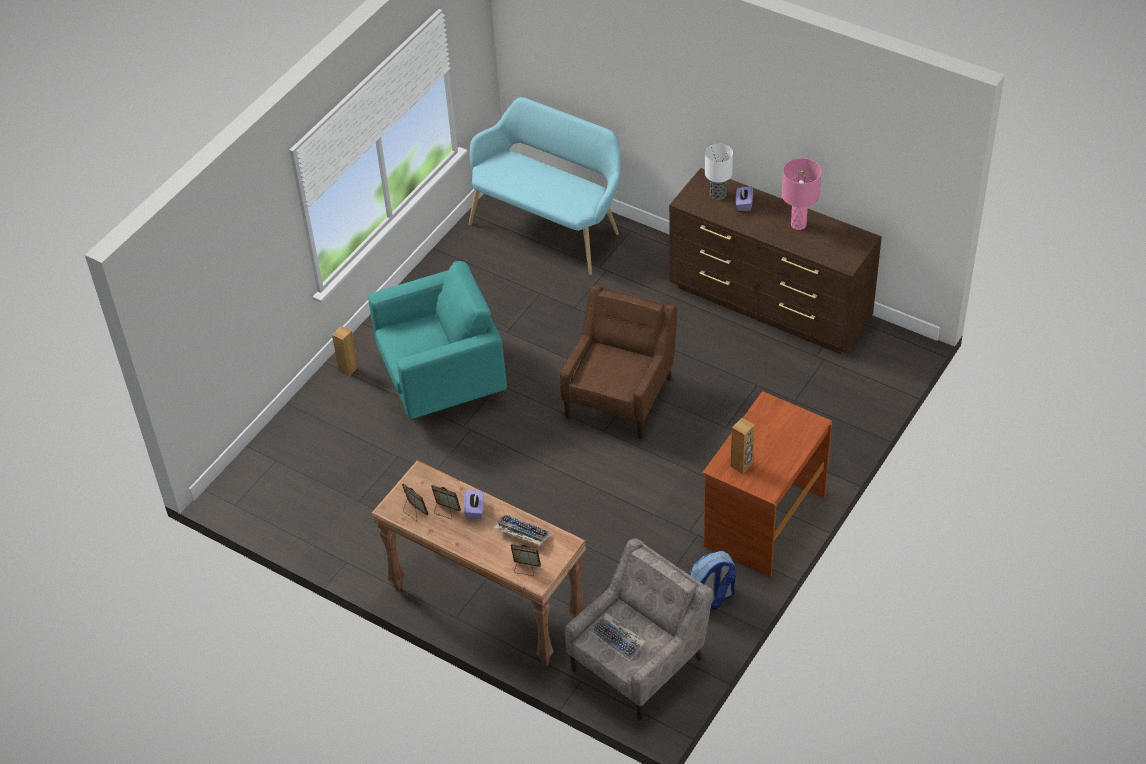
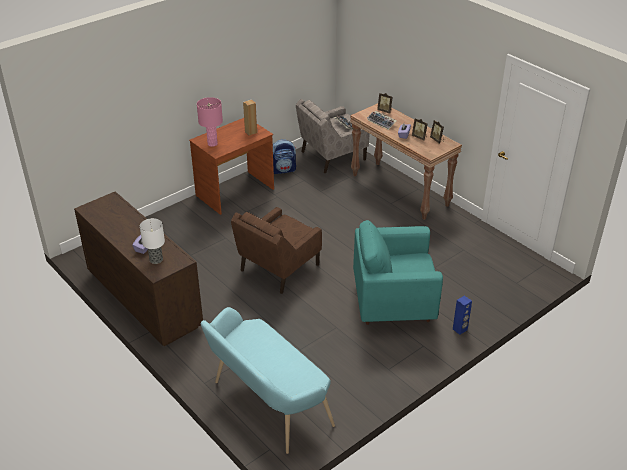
camera: 165 degrees left, 10 degrees down
brown speaker [332,326,358,376] -> blue speaker [453,296,472,335]
pink table lamp [782,158,822,230] -> pink table lamp moved to [197,97,223,147]

